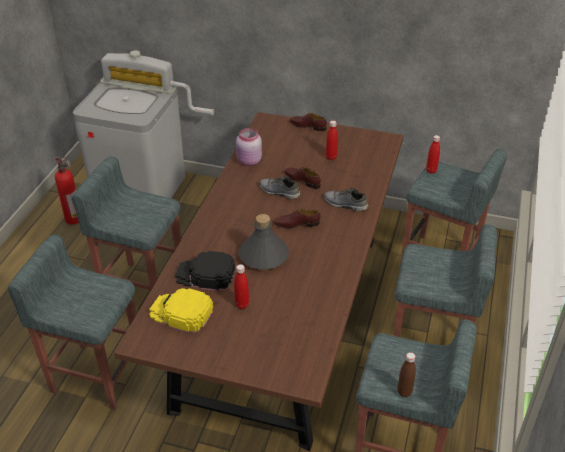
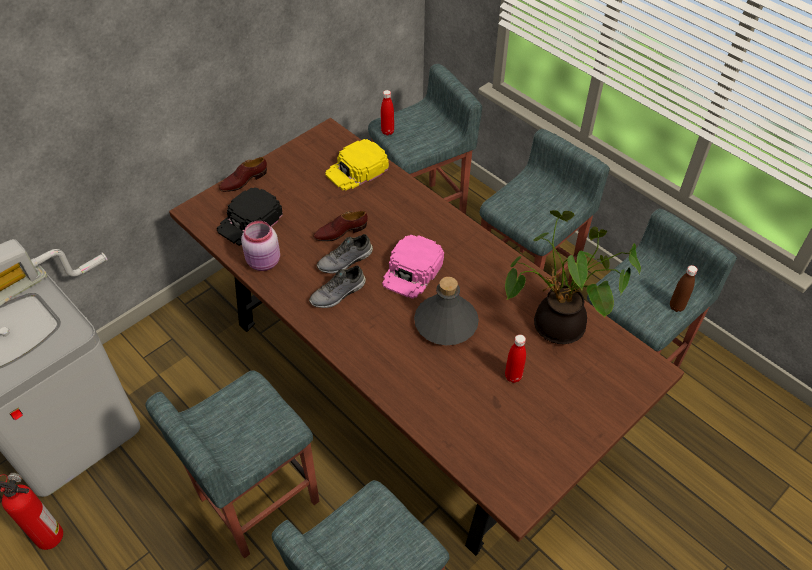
camera: 60 degrees left, 10 degrees up
yellow cap [149,288,213,334] -> yellow cap moved to [325,139,389,190]
black cap [175,251,235,291] -> black cap moved to [217,187,283,246]
brown shoe [274,208,321,229] -> pink cap [382,235,444,299]
grey shoe [324,188,368,211] -> grey shoe moved to [309,265,366,308]
red bottle [326,121,338,160] -> none
none -> potted plant [505,210,641,344]

